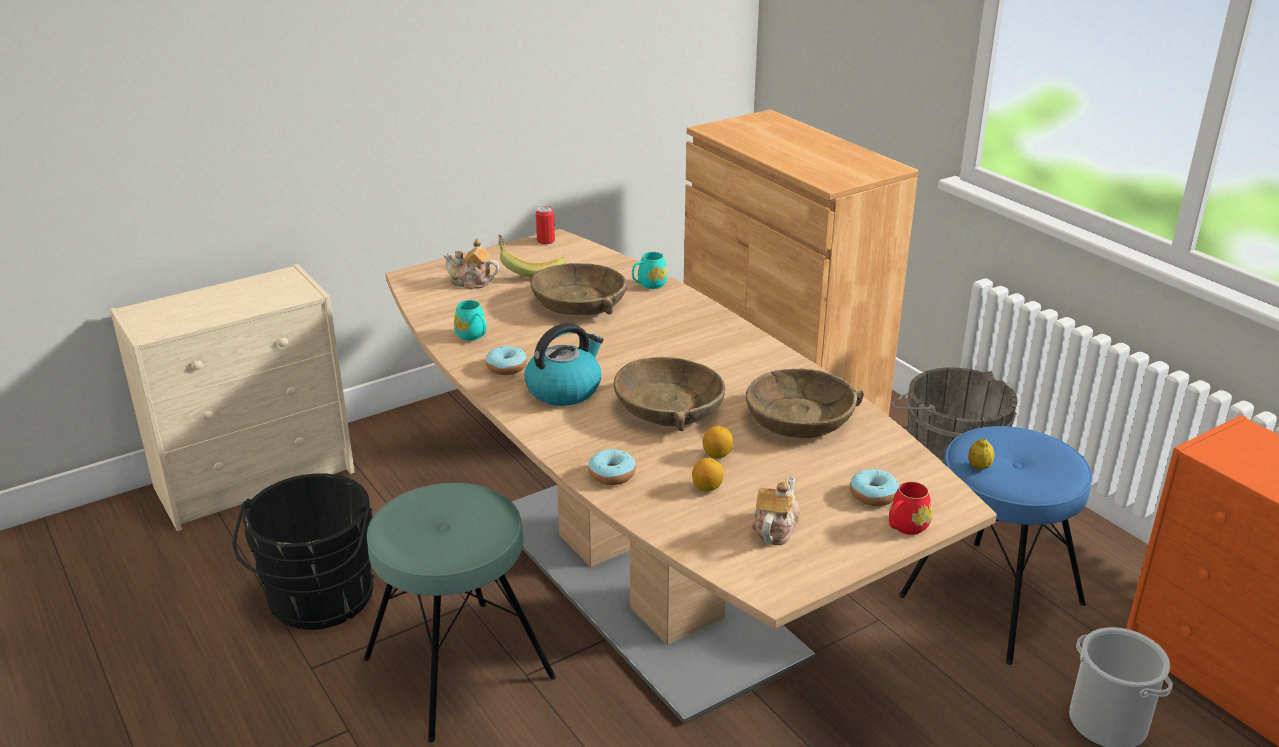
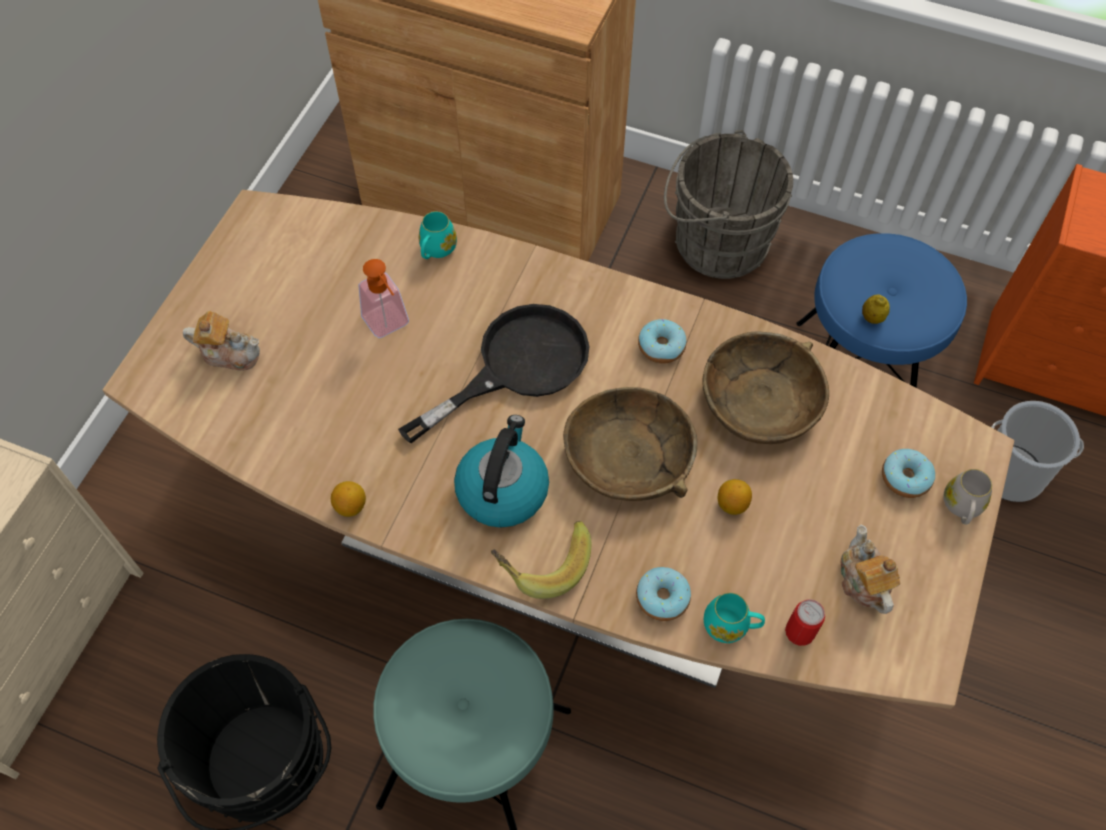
camera: 35 degrees left, 30 degrees up
teapot [443,238,500,290] -> teapot turned 150 degrees counterclockwise [183,311,260,371]
turquoise mug [454,300,487,341] -> turquoise mug moved to [704,592,765,643]
donut [486,346,527,375] -> donut moved to [638,319,687,364]
banana [498,235,565,278] -> banana moved to [491,521,591,599]
brown bowl [530,263,627,316] -> soap dispenser [358,259,409,338]
can [536,206,555,244] -> can moved to [785,599,825,646]
lemon [692,458,724,492] -> lemon moved to [331,481,366,517]
red mug [889,482,932,535] -> white mug [943,469,992,525]
none -> black frying pan [398,304,590,443]

